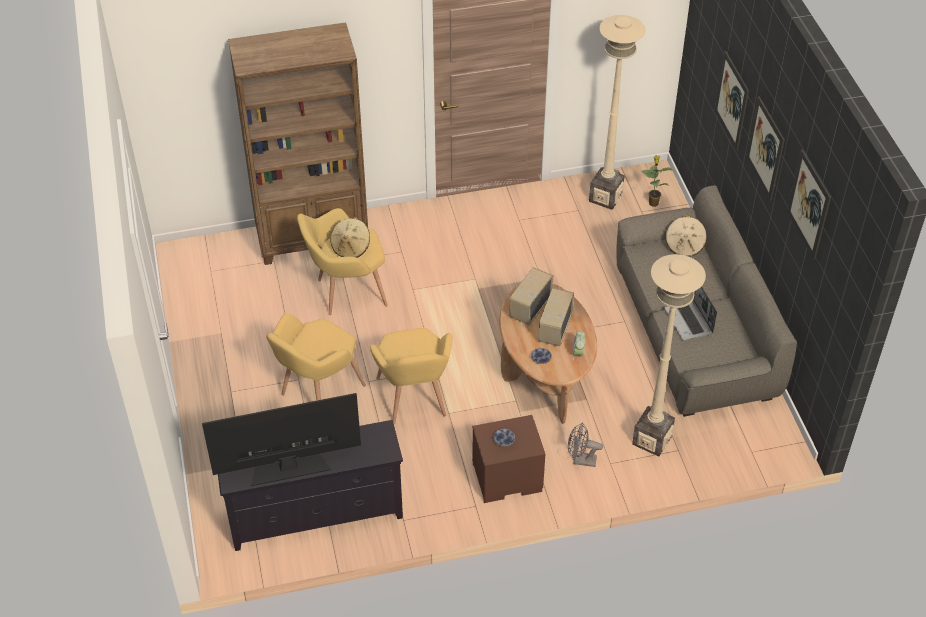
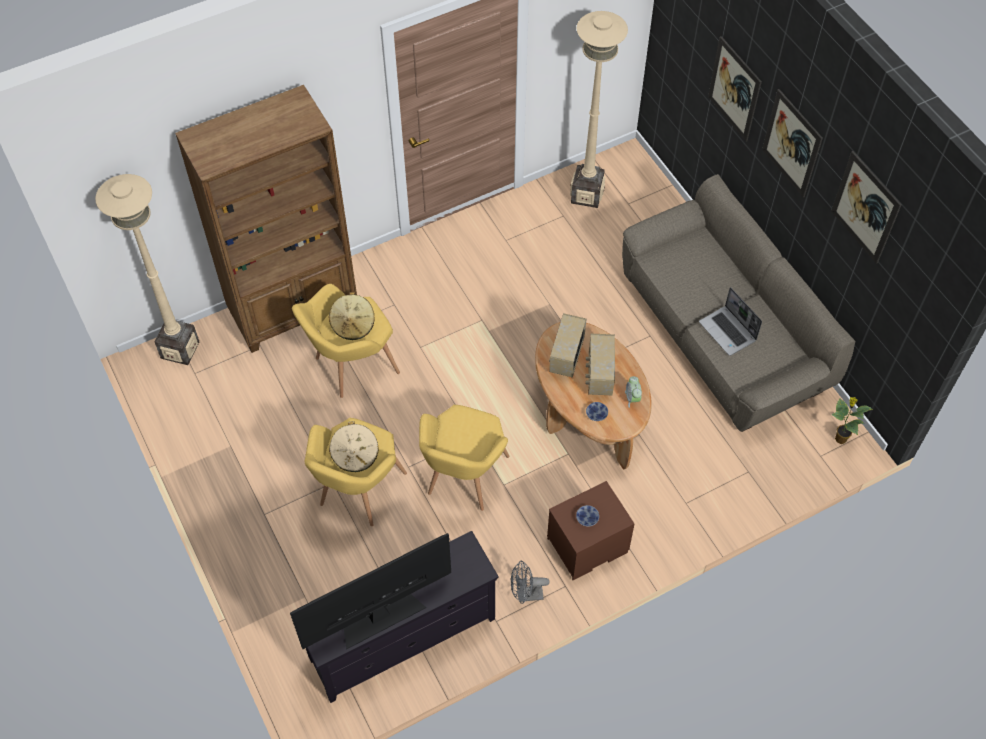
camera: 15 degrees left, 10 degrees up
yellow armchair [370,328,453,424] -> yellow armchair turned 45 degrees clockwise [419,405,509,511]
grey fan [568,422,603,467] -> grey fan moved to [511,561,550,604]
beige floor lamp [632,254,706,457] -> beige floor lamp moved to [95,174,199,365]
potted plant [642,155,674,207] -> potted plant moved to [831,397,873,444]
beige hat [665,215,707,257] -> beige hat moved to [329,421,378,472]

